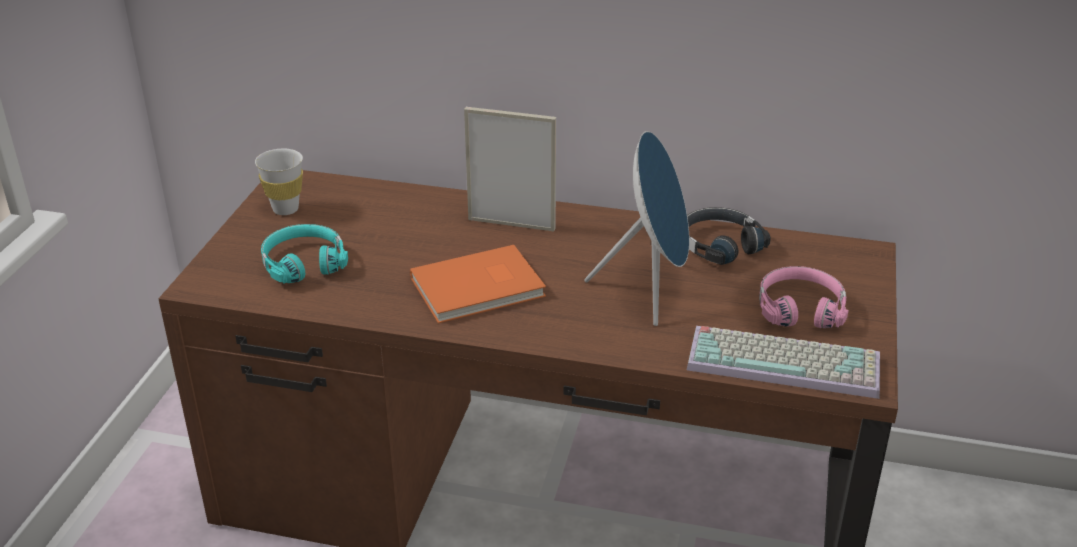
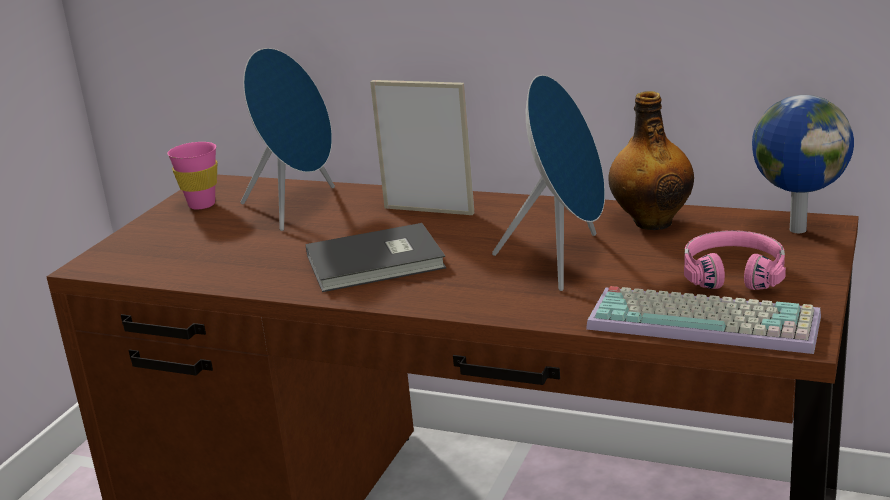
camera: 10 degrees right, 10 degrees down
white cup [255,149,303,215] -> pink cup [167,142,217,209]
turquoise headphones [261,224,348,284] -> none
orange book [410,245,546,324] -> grey book [306,223,446,292]
black headphones [687,207,771,265] -> bottle [608,91,694,230]
none -> blue speaker [241,48,335,231]
none -> globe [752,95,854,233]

